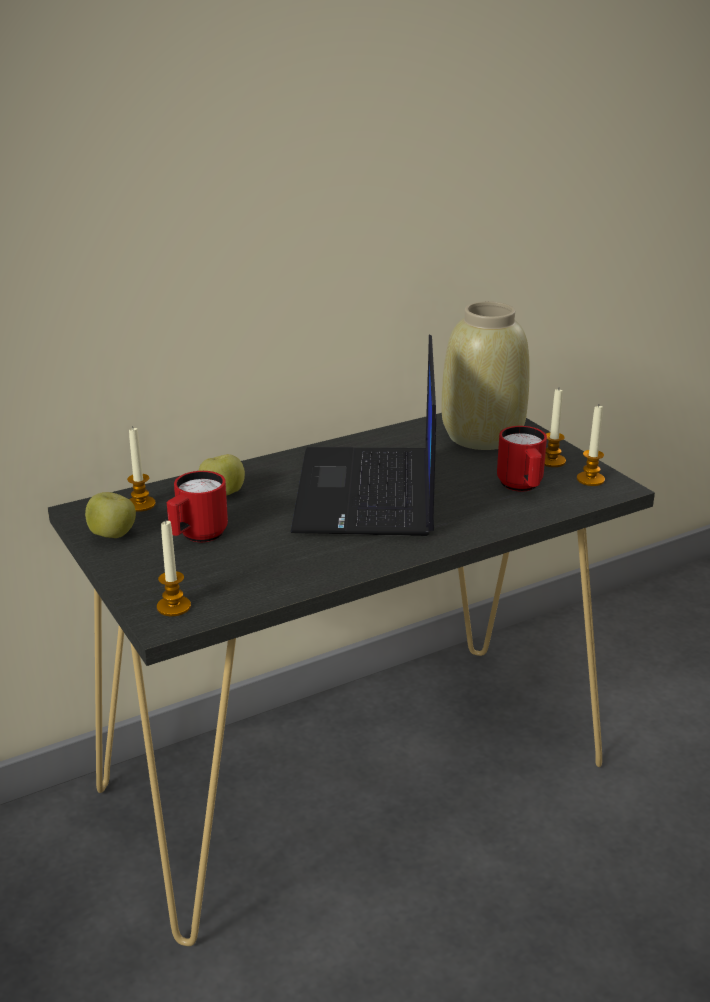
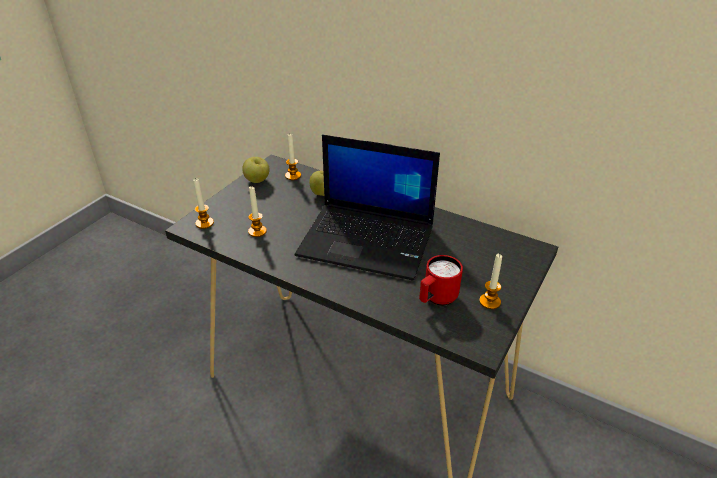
camera: 60 degrees right, 10 degrees up
red mug [167,471,228,542] -> none
laptop [290,334,436,536] -> laptop turned 135 degrees counterclockwise [295,135,440,281]
beige vase [442,301,530,450] -> none
candle [577,405,605,486] -> candle moved to [248,186,267,237]

